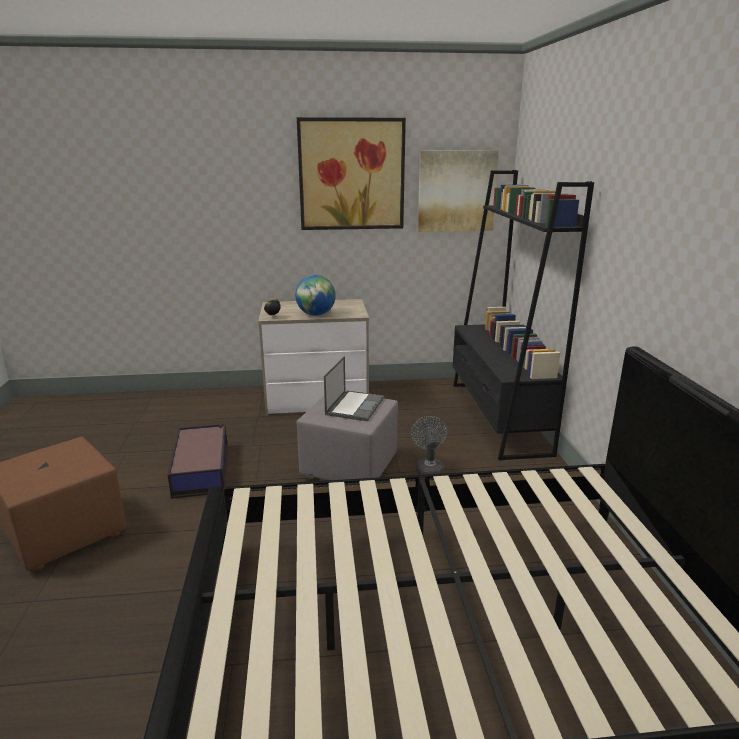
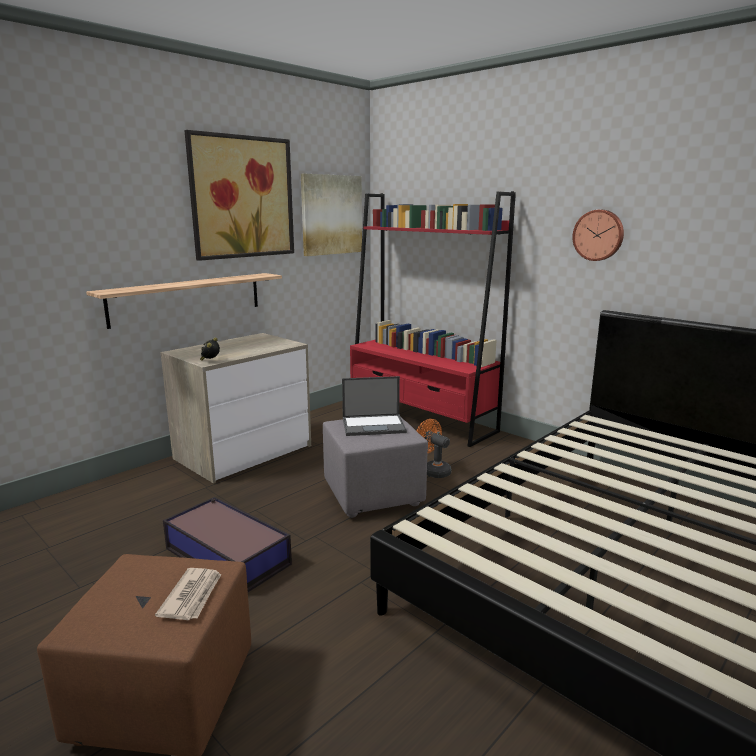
camera: 40 degrees left, 5 degrees down
globe [295,275,336,316] -> none
laptop [324,356,384,421] -> laptop turned 105 degrees clockwise [342,376,407,436]
grey fan [411,416,447,475] -> orange fan [416,419,451,478]
black bookcase [453,170,594,460] -> red bookcase [350,192,516,447]
none -> shelf [86,273,282,329]
none -> newspaper [155,568,221,620]
none -> wall clock [572,210,624,261]

